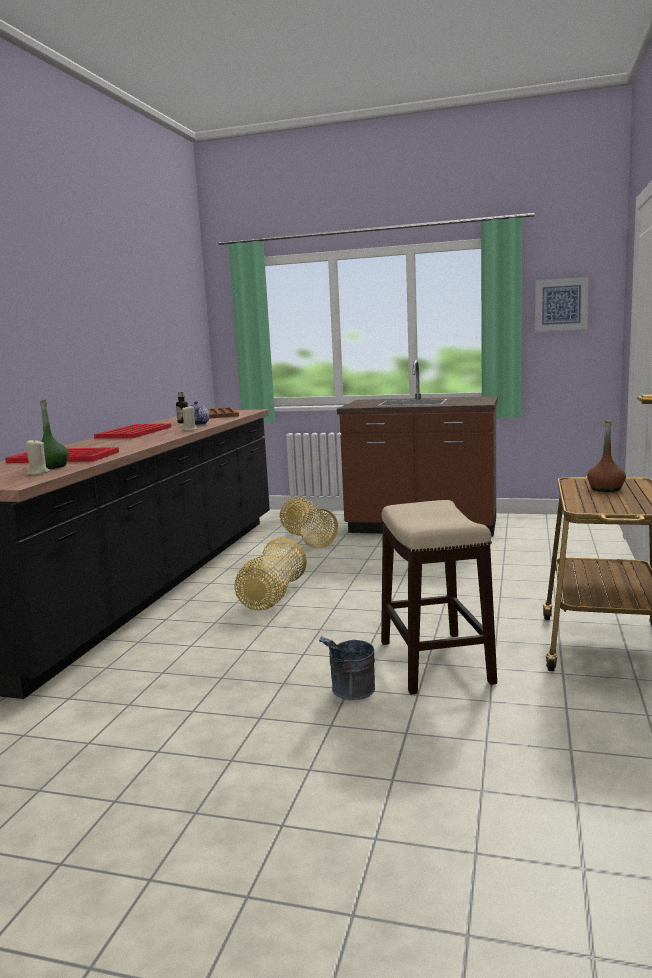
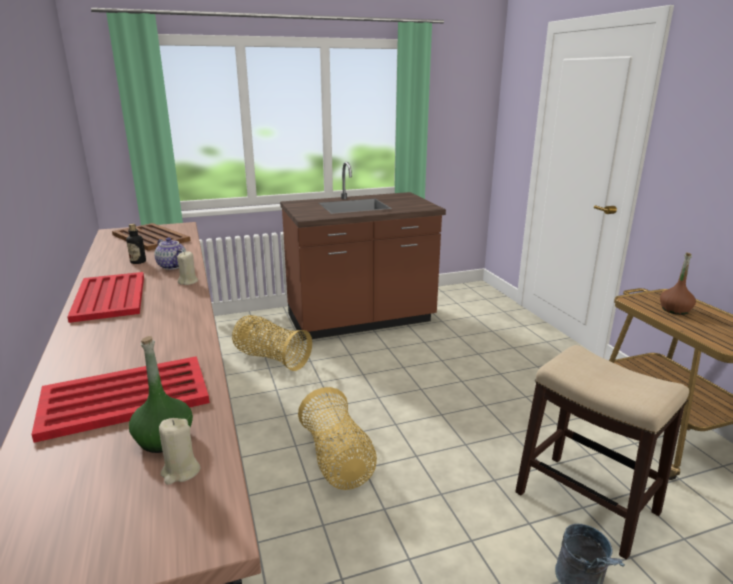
camera: 35 degrees left, 10 degrees up
picture [535,277,589,332] -> none

